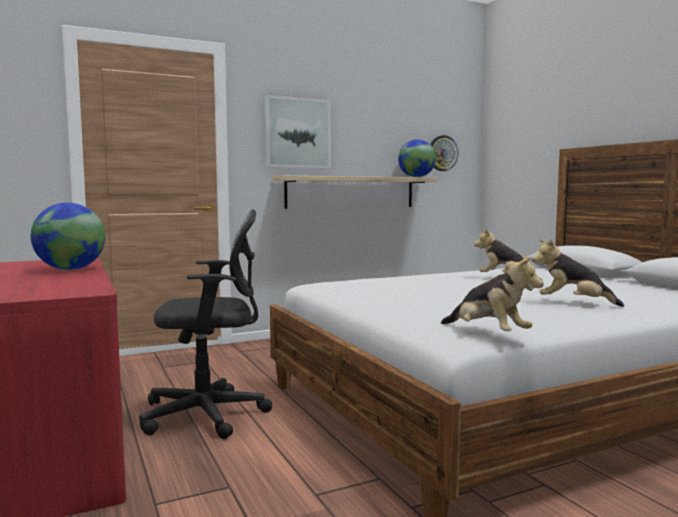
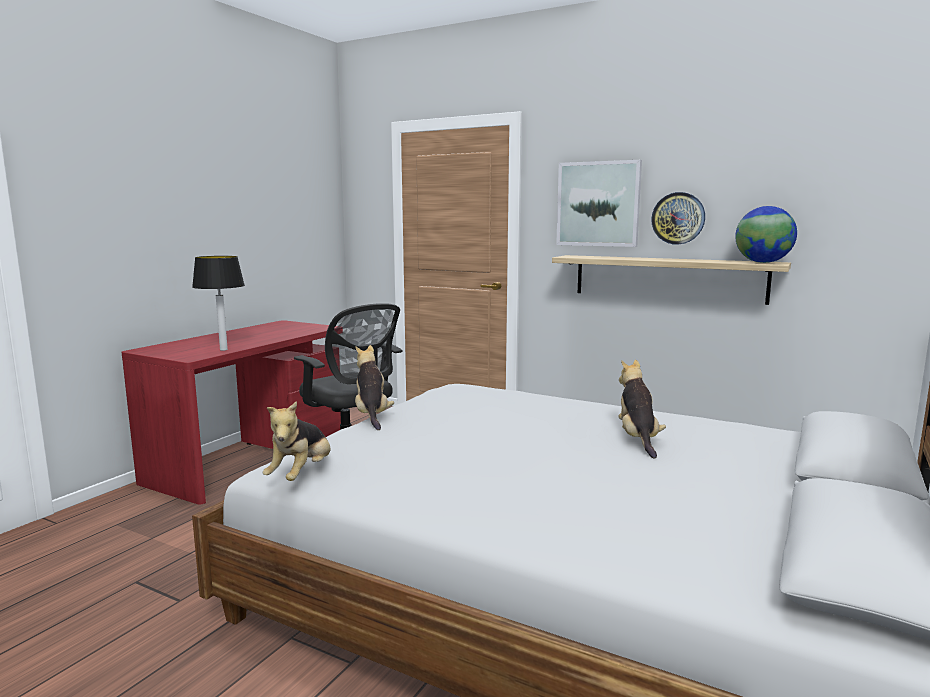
camera: 55 degrees right, 5 degrees up
globe [31,203,105,270] -> none
wall clock [430,135,459,171] -> wall clock moved to [651,192,705,245]
plush toy [533,239,624,307] -> plush toy moved to [355,345,394,430]
none -> table lamp [192,256,245,351]

